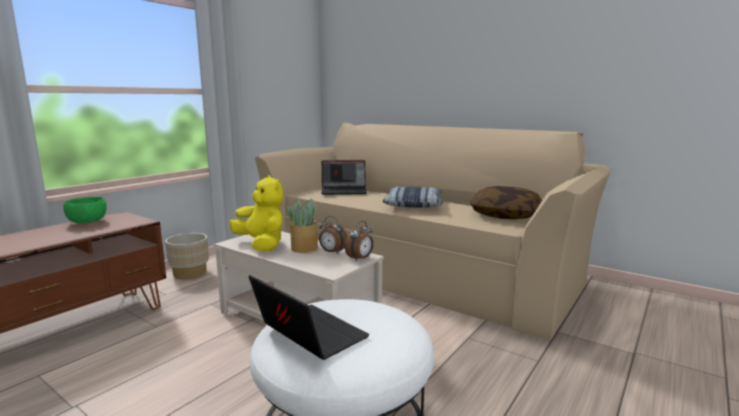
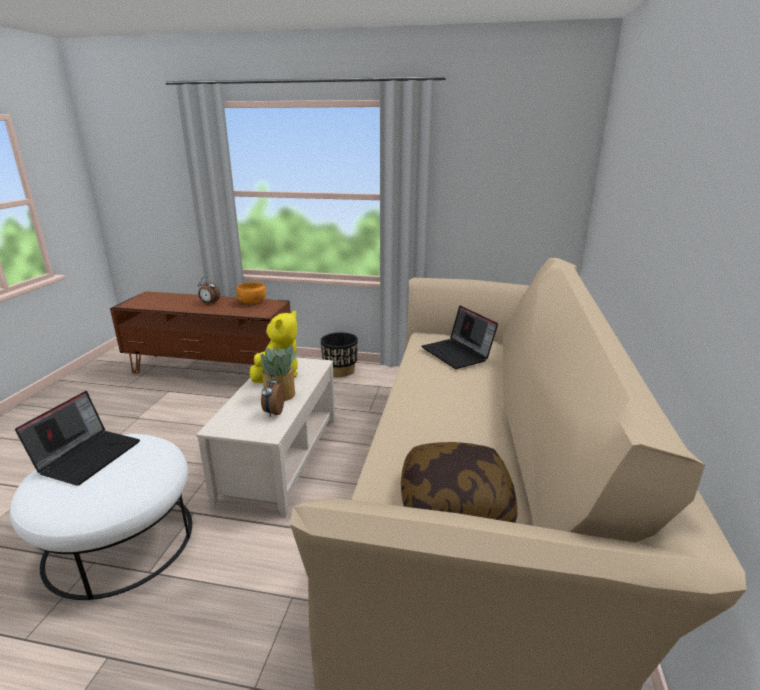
camera: 65 degrees right, 10 degrees up
green bowl [63,197,107,224] -> orange bowl [236,282,266,304]
beige planter [165,233,209,279] -> black planter [321,332,358,377]
alarm clock [345,221,373,261] -> alarm clock moved to [198,277,220,304]
pillow [383,187,442,207] -> none

